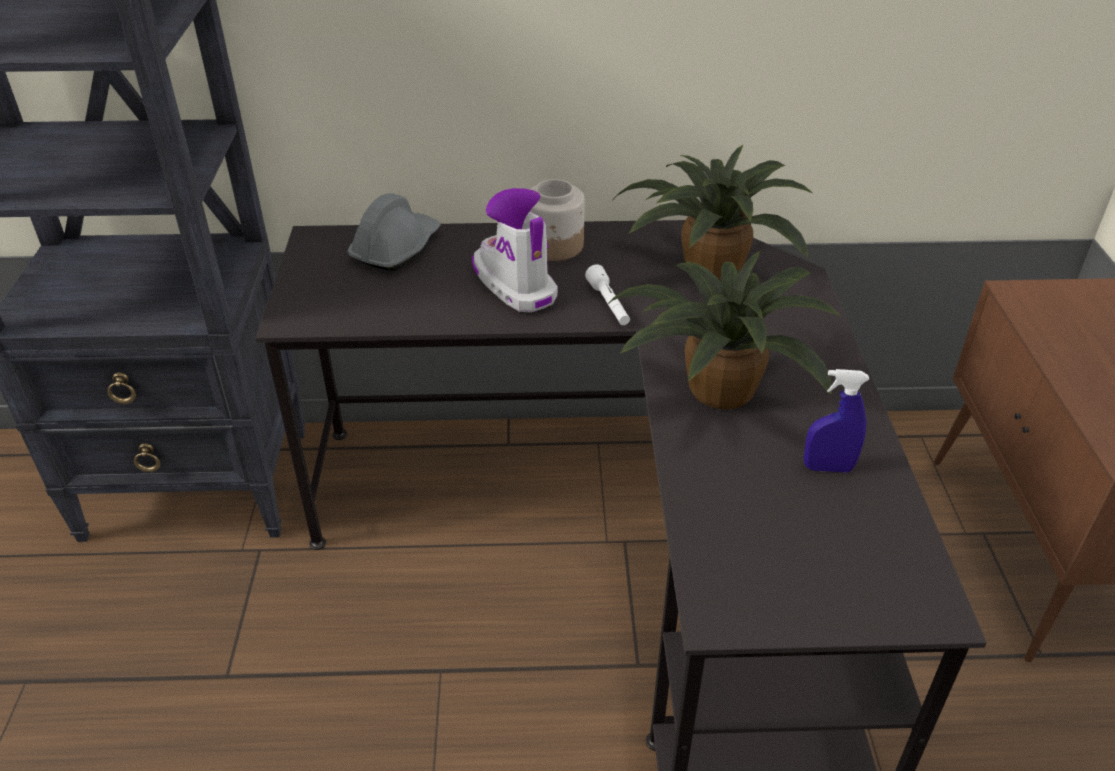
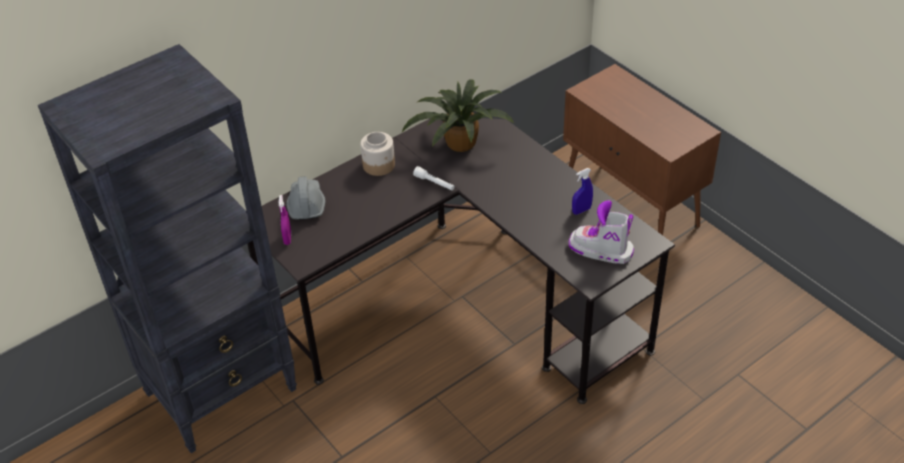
camera: 35 degrees left, 5 degrees up
boot [472,188,558,313] -> boot moved to [569,200,634,264]
potted plant [605,251,841,409] -> none
none -> purple spray bottle [279,195,291,245]

